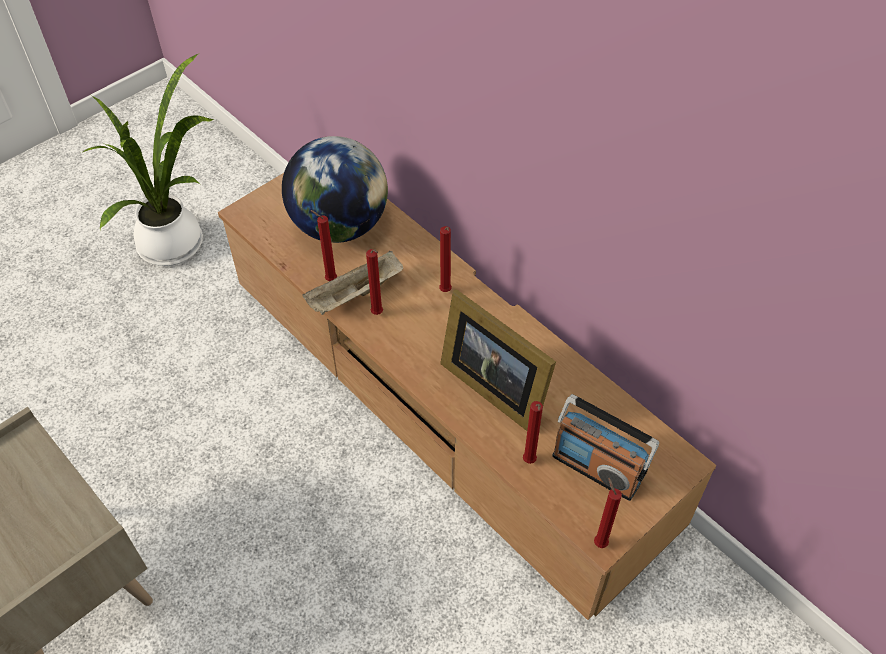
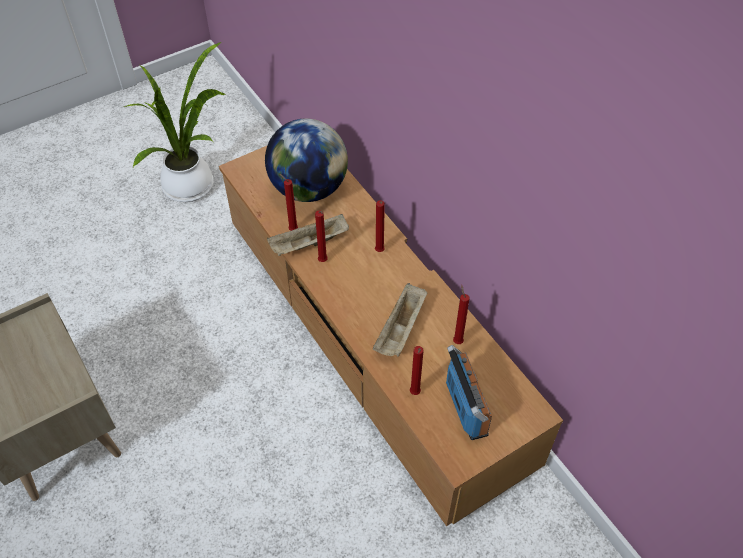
camera: 10 degrees right, 0 degrees up
picture frame [440,289,556,431] -> beige tray [373,283,427,357]
radio [552,394,659,501] -> radio turned 150 degrees counterclockwise [446,345,492,440]
red candle [594,477,622,548] -> red candle moved to [453,285,470,344]

